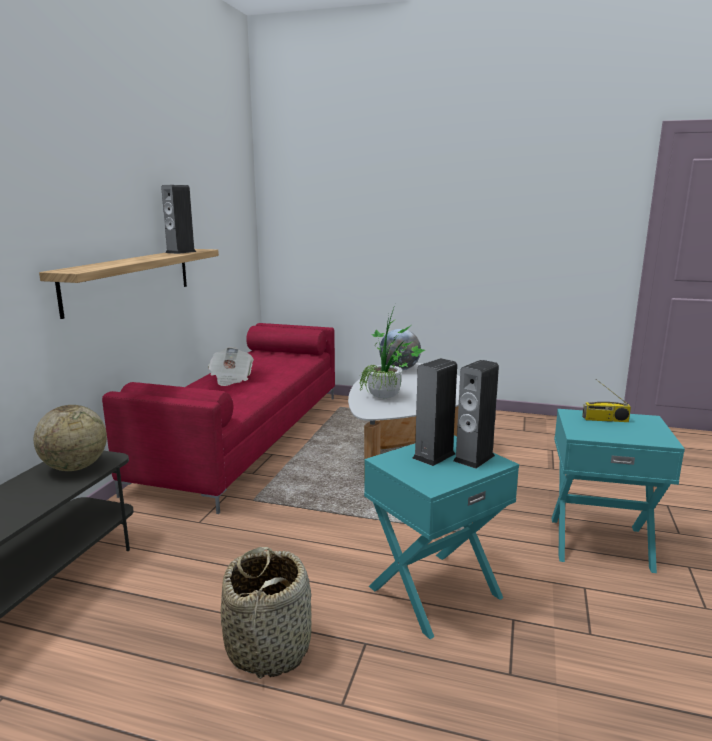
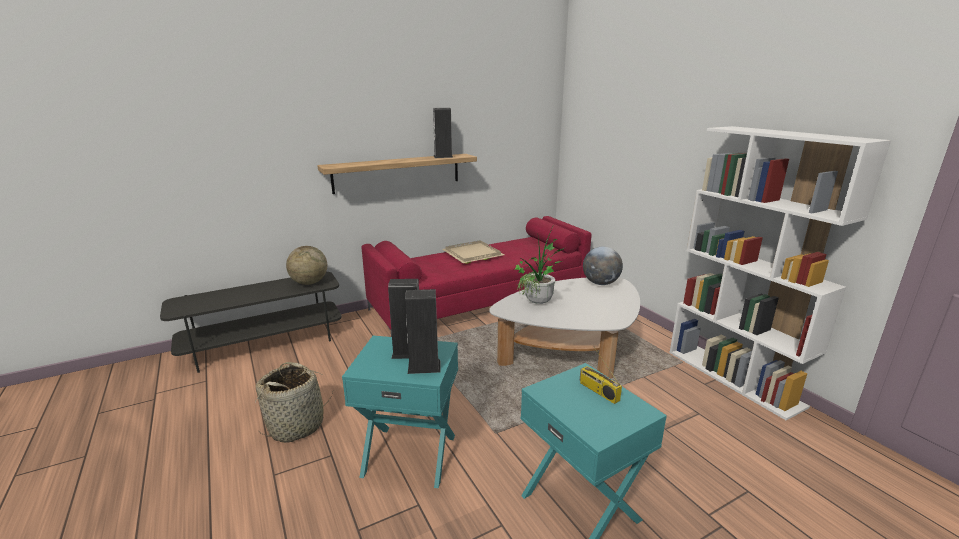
camera: 45 degrees right, 5 degrees up
newspaper [208,347,254,386] -> beige tray [442,240,504,264]
none -> white bookcase [669,126,891,420]

